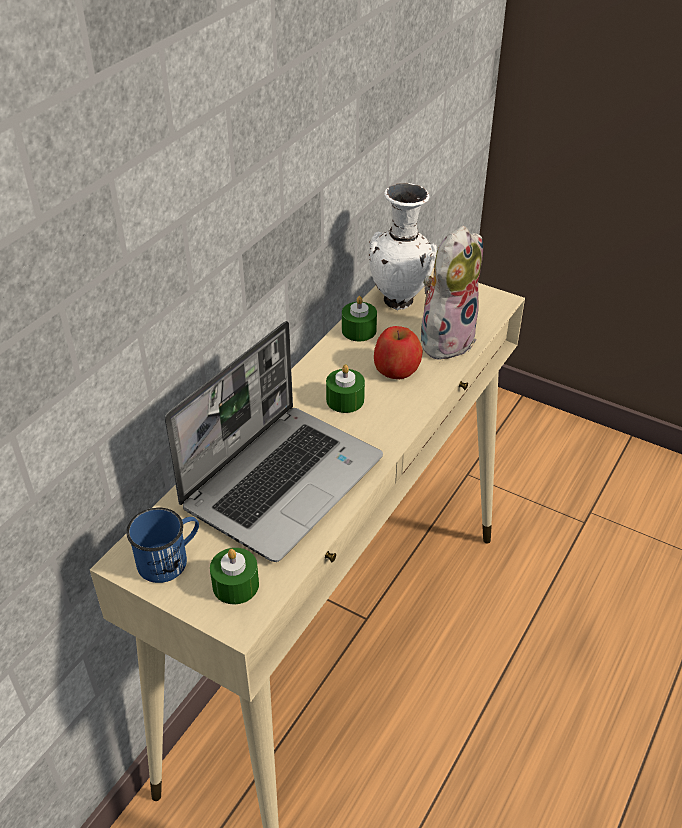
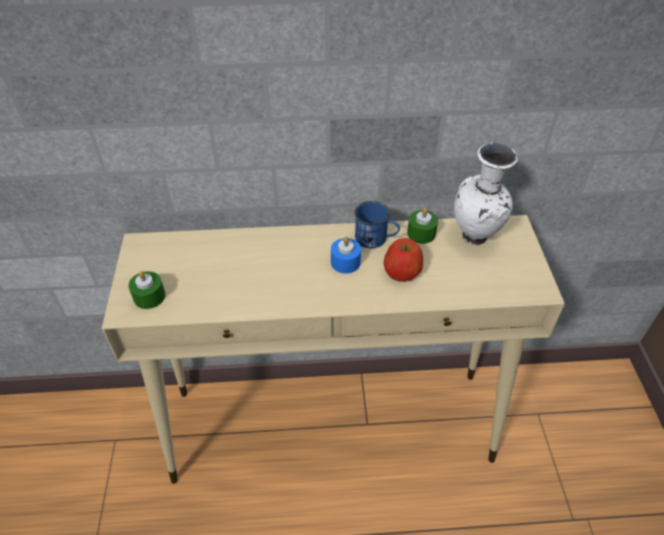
camera: 55 degrees right, 5 degrees up
blue mug [126,508,199,583] -> blue mug moved to [355,201,400,248]
laptop [165,321,383,562] -> none
green candle [326,364,365,413] -> blue candle [331,237,361,274]
plush toy [421,226,483,360] -> none

